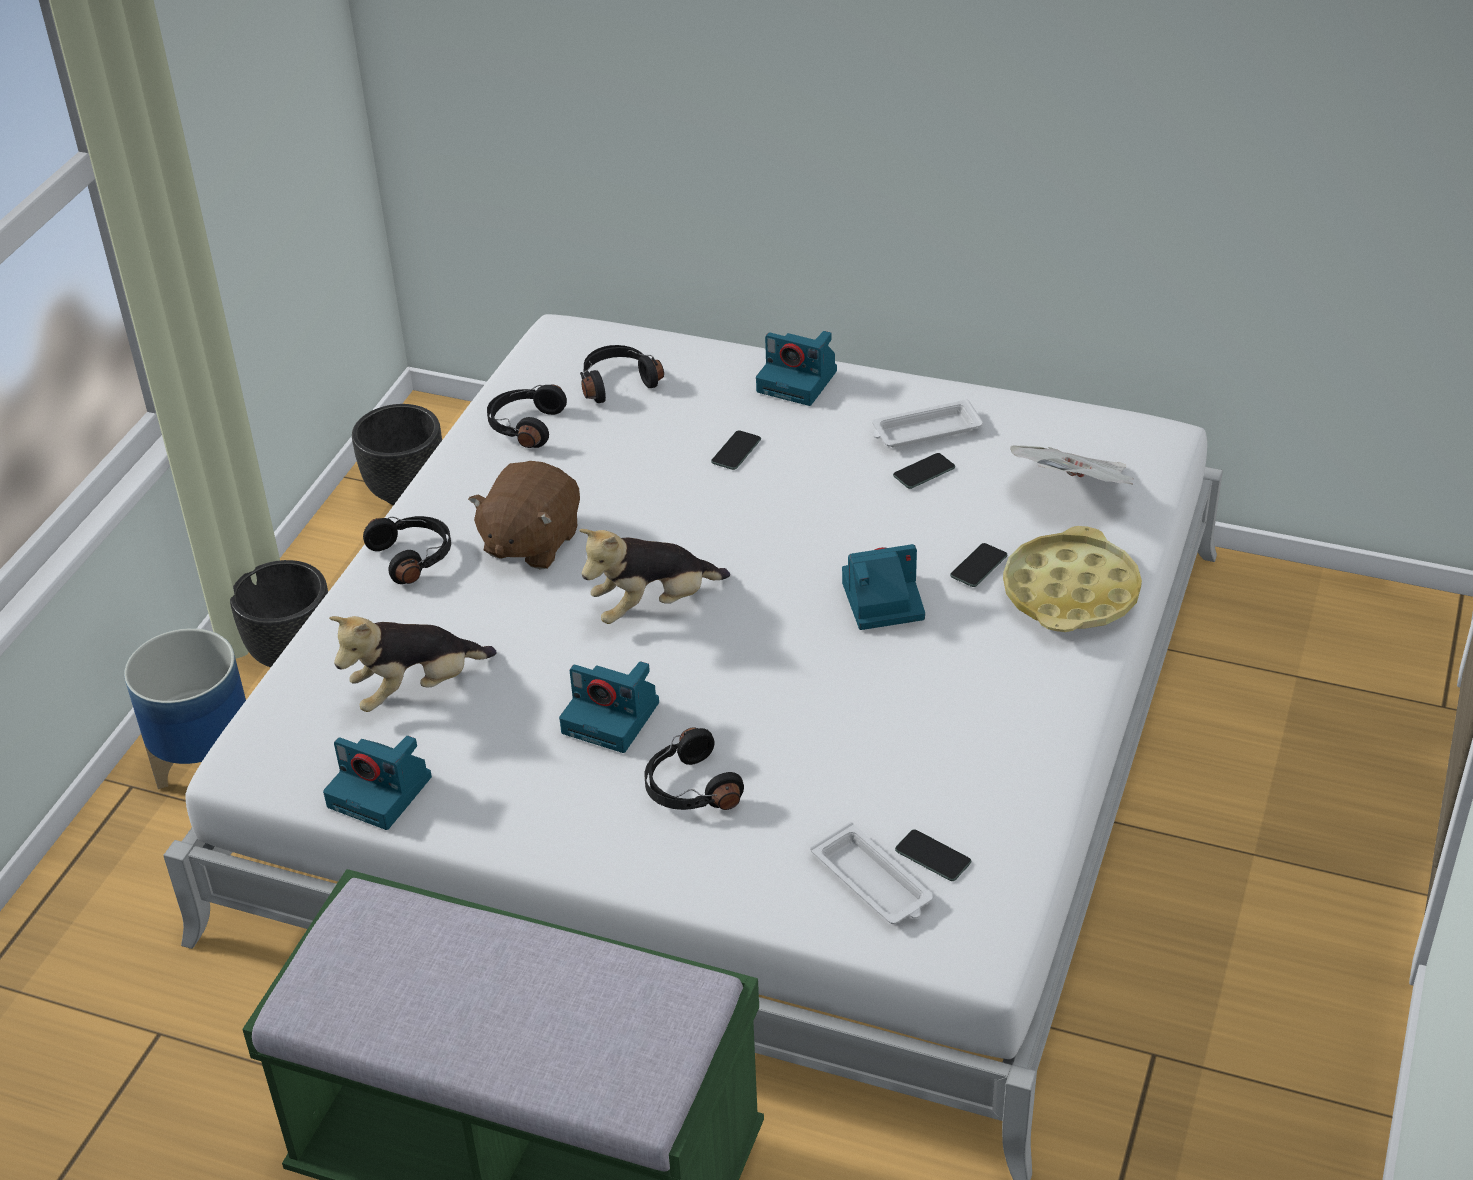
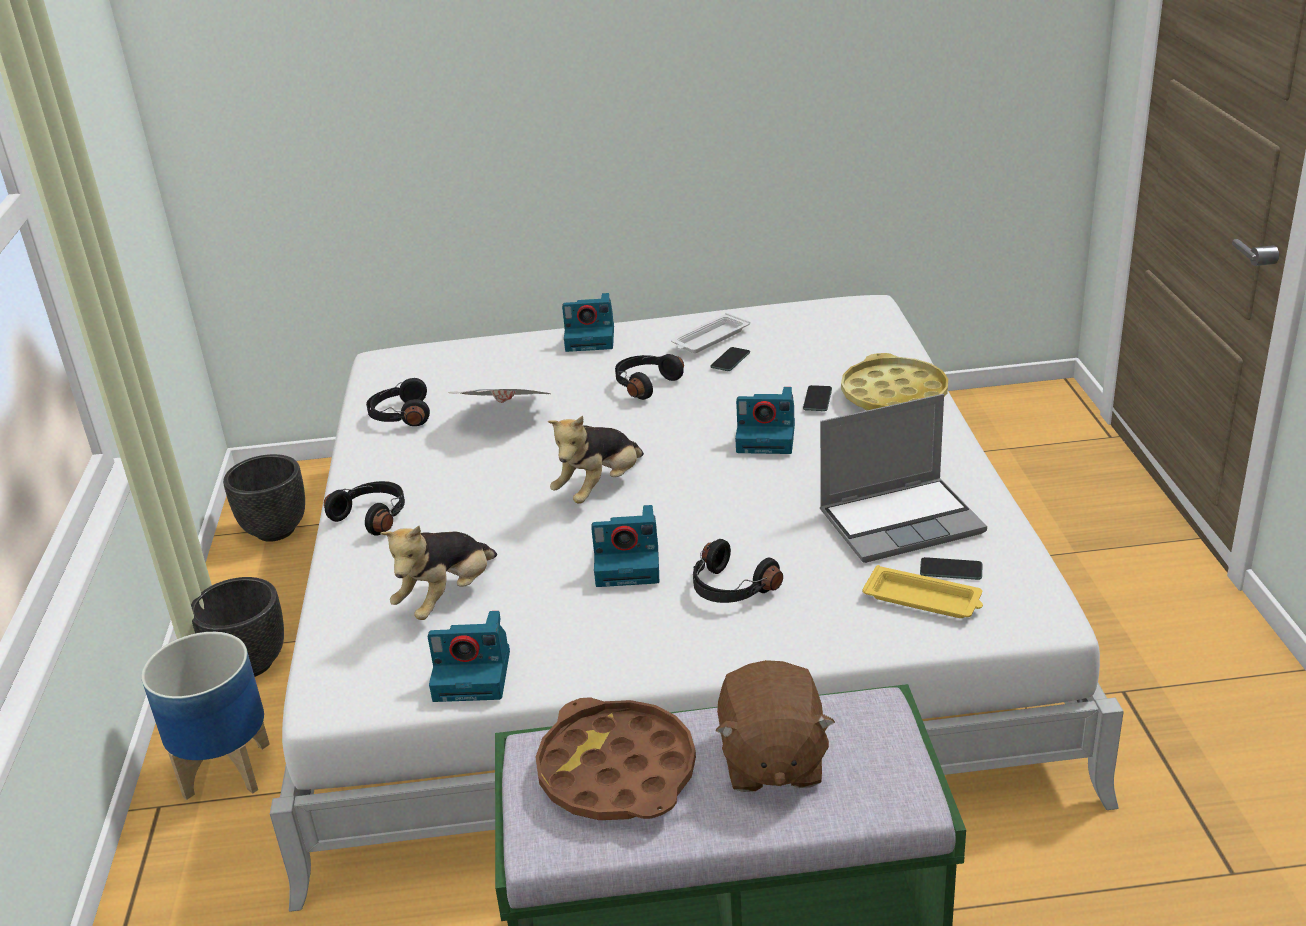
camera: 25 degrees left, 10 degrees down
brown plush toy [468,461,580,569] -> brown plush toy moved to [715,660,835,792]
black headphones [580,345,664,403] -> black headphones moved to [615,354,684,400]
phone [711,430,761,470] -> none
white tray [810,822,934,924] -> yellow tray [862,565,983,618]
camera [842,544,925,630] -> camera turned 135 degrees counterclockwise [735,387,795,454]
newspaper [1010,445,1134,485] -> newspaper moved to [448,389,551,403]
none -> brown tray [535,697,696,820]
none -> laptop [820,394,987,563]

